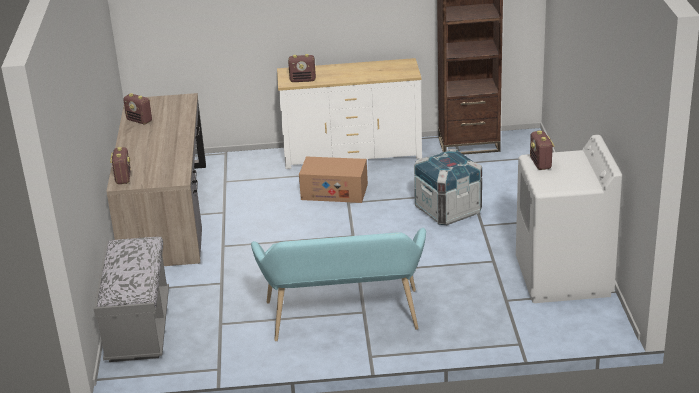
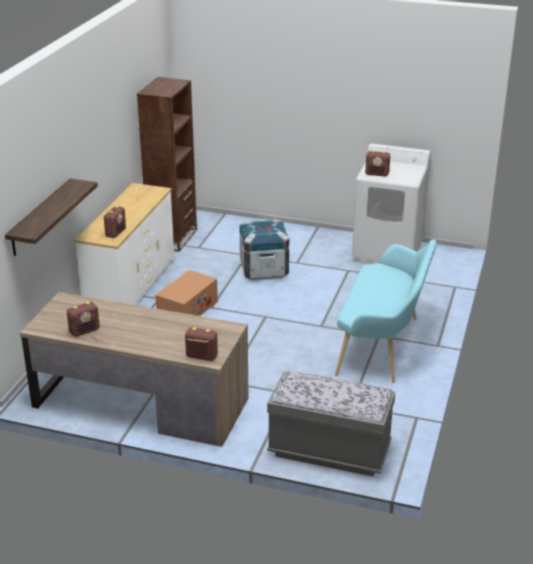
camera: 70 degrees left, 0 degrees up
none -> shelf [5,178,98,256]

